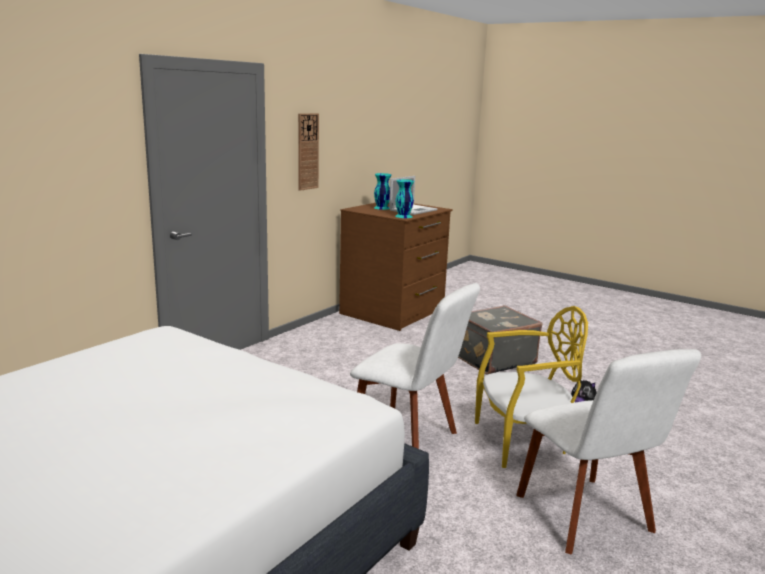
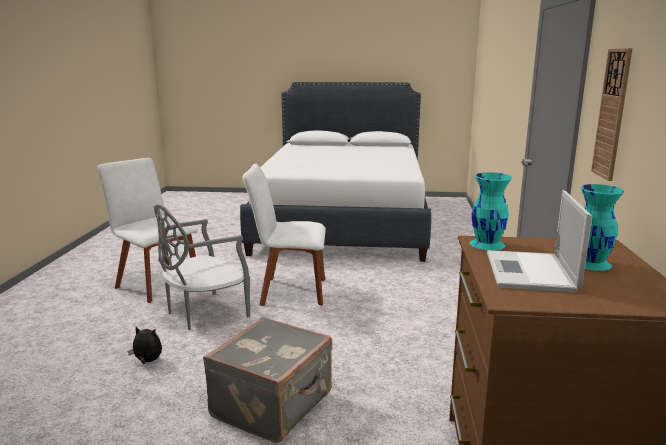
camera: 150 degrees right, 0 degrees up
yellow chair [475,306,588,468] -> grey chair [154,205,250,330]

